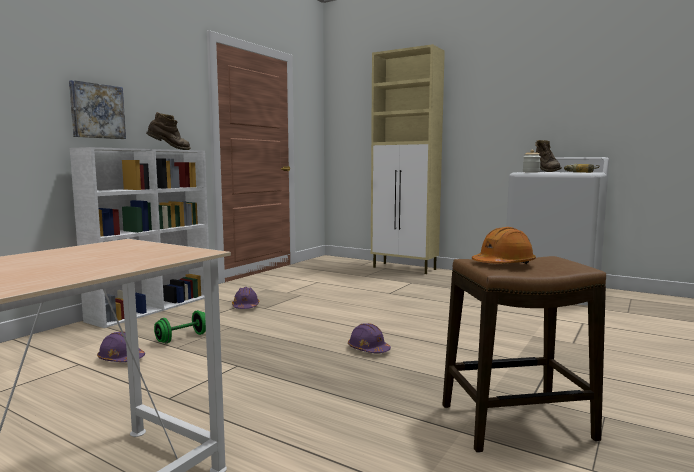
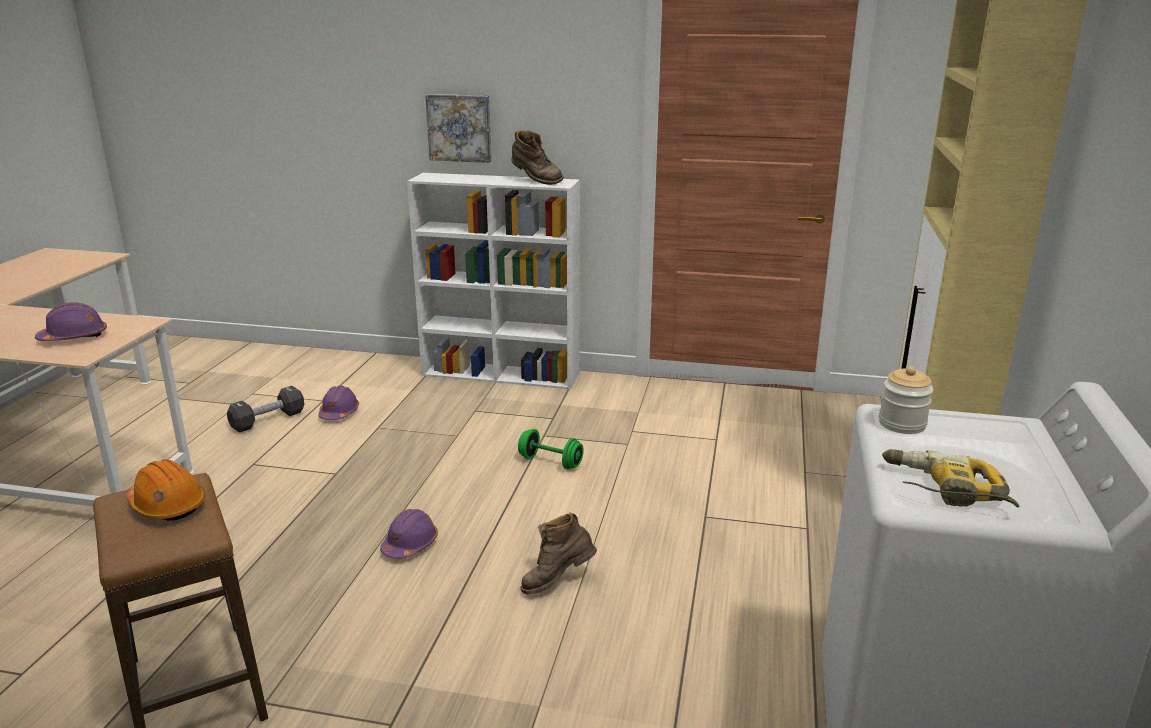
camera: 70 degrees right, 15 degrees up
green dumbbell [154,310,206,343] -> green dumbbell moved to [518,429,584,470]
purple hard hat [232,287,259,309] -> purple hard hat moved to [35,302,107,341]
brown boot [535,140,562,172] -> brown boot moved to [520,512,597,595]
none -> black dumbbell [227,386,304,432]

